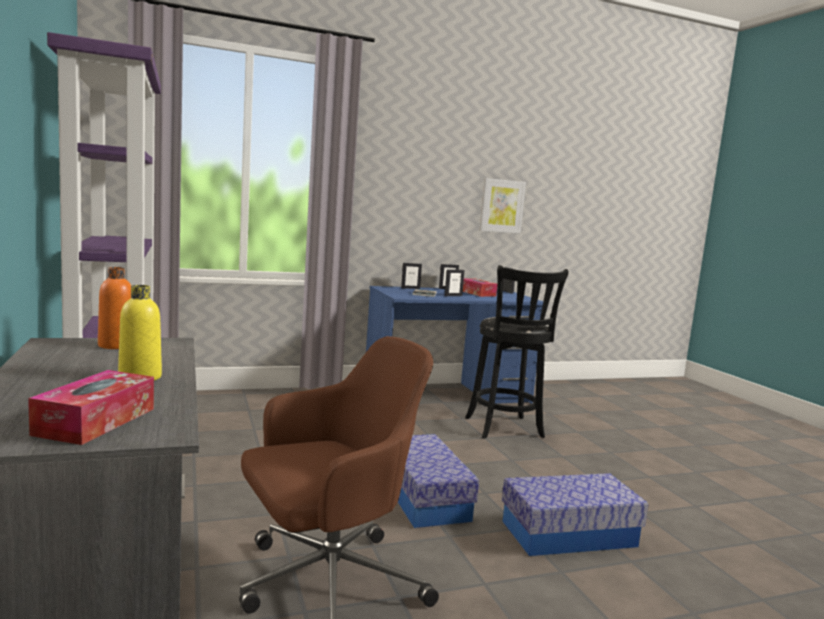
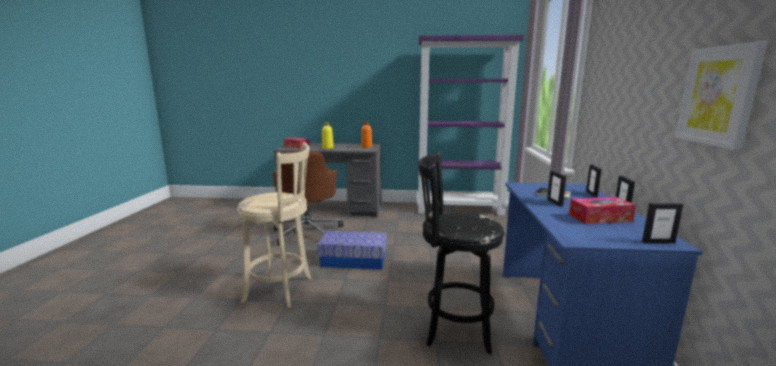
camera: 115 degrees right, 5 degrees up
storage box [502,473,648,556] -> beige stool [237,142,312,308]

